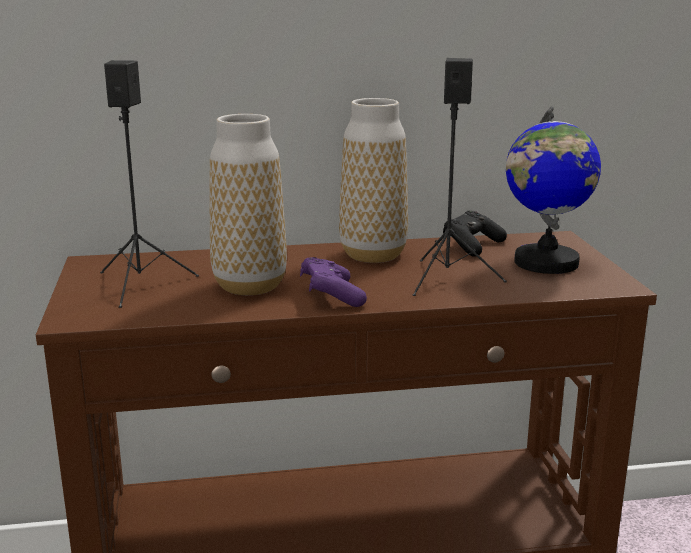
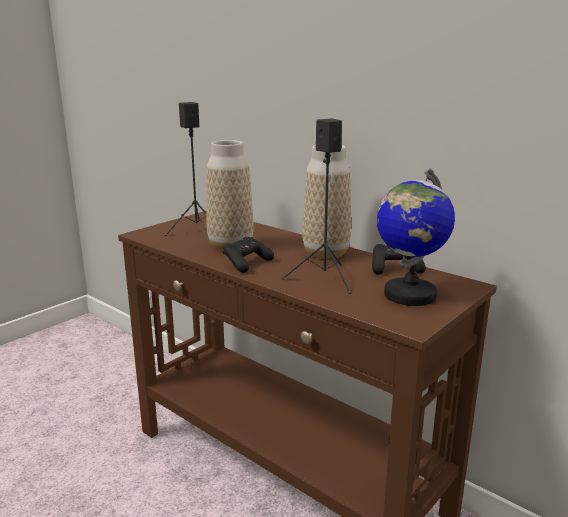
camera: 50 degrees right, 0 degrees up
purple game controller [300,257,367,307] -> black game controller [223,237,274,273]

